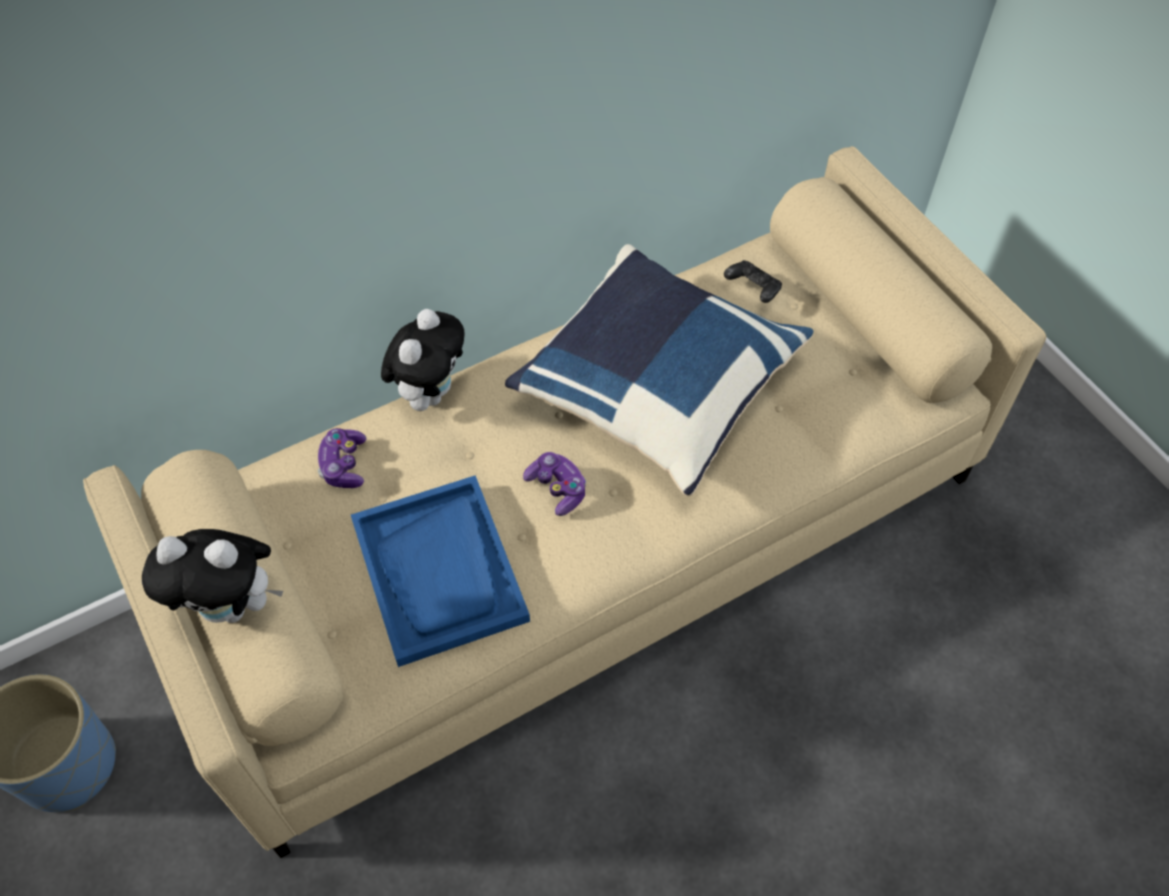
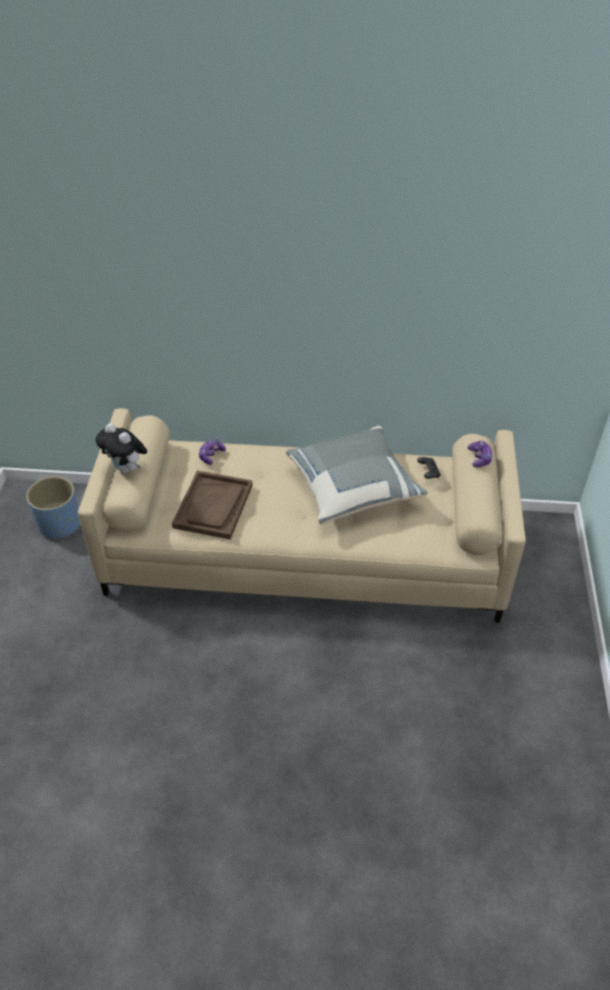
camera: 35 degrees right, 10 degrees down
blue tray [351,475,530,667] -> brown tray [172,470,253,540]
plush toy [381,309,465,411] -> none
blue pillow [505,244,813,496] -> grey pillow [286,426,428,525]
game controller [523,452,586,516] -> game controller moved to [467,441,493,467]

